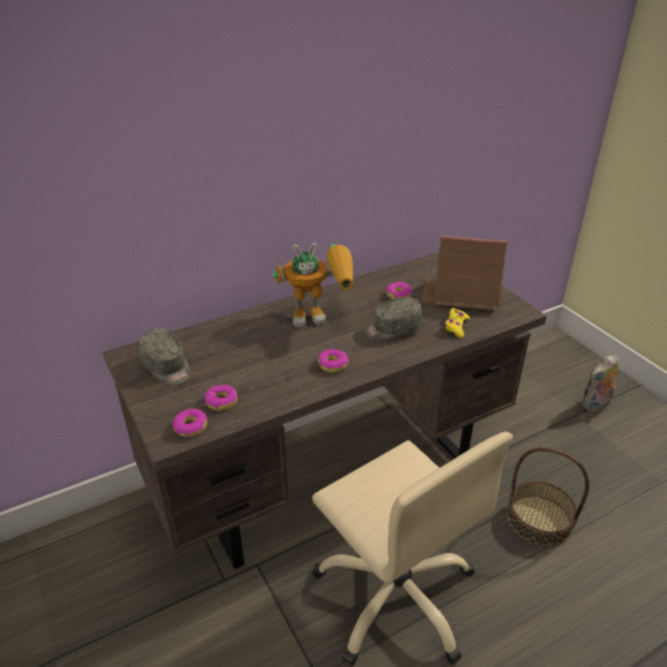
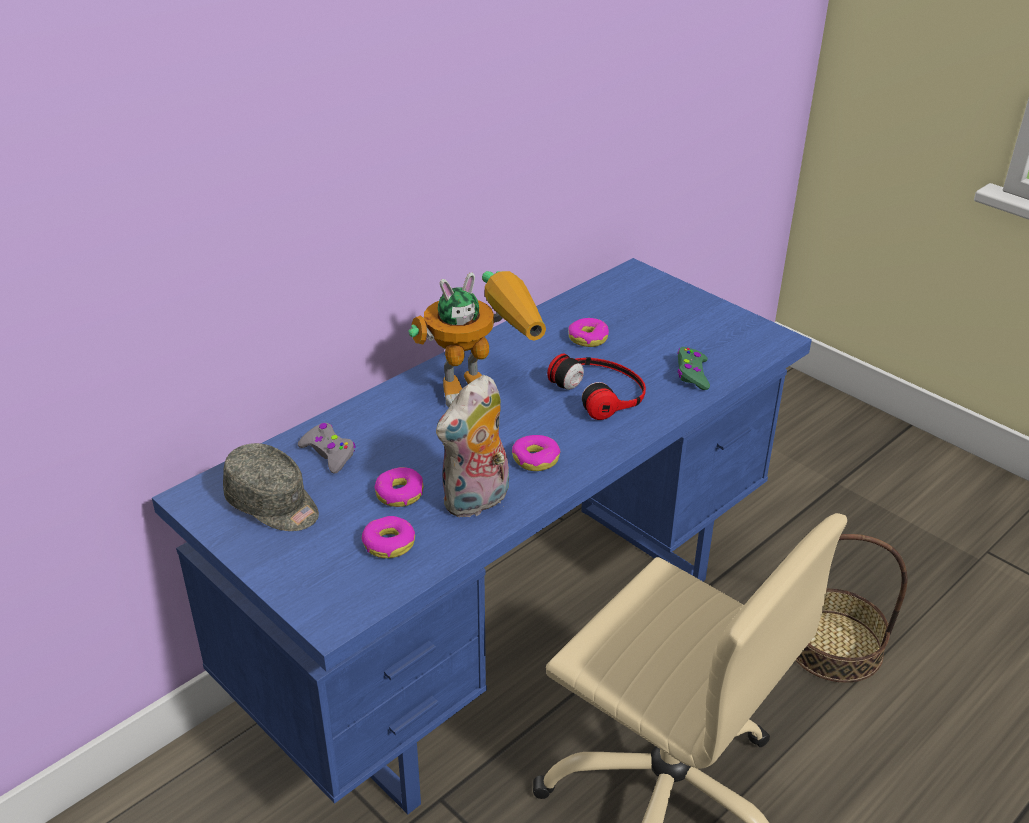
camera: 15 degrees left, 0 degrees up
brown desk [103,252,547,569] -> blue desk [152,258,812,815]
donut [173,409,207,437] -> donut moved to [374,467,423,507]
grey cap [364,297,423,340] -> headphones [547,354,646,420]
toy house [422,235,508,311] -> none
yellow game controller [444,308,470,338] -> green game controller [677,347,710,390]
plush toy [581,354,618,411] -> plush toy moved to [436,375,509,517]
none -> grey game controller [298,423,356,474]

